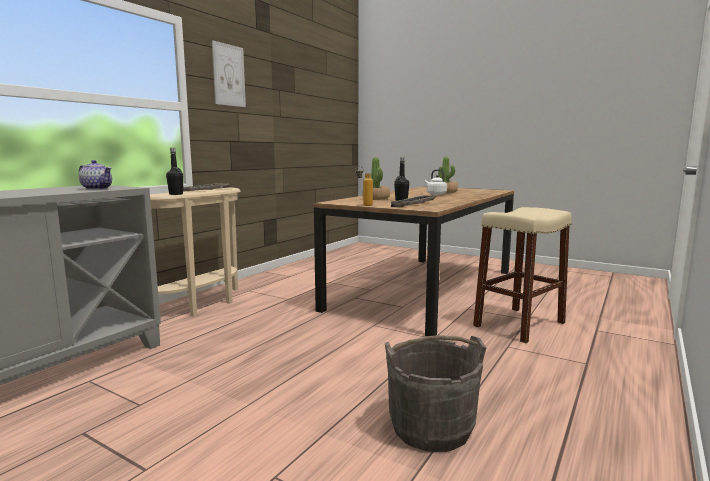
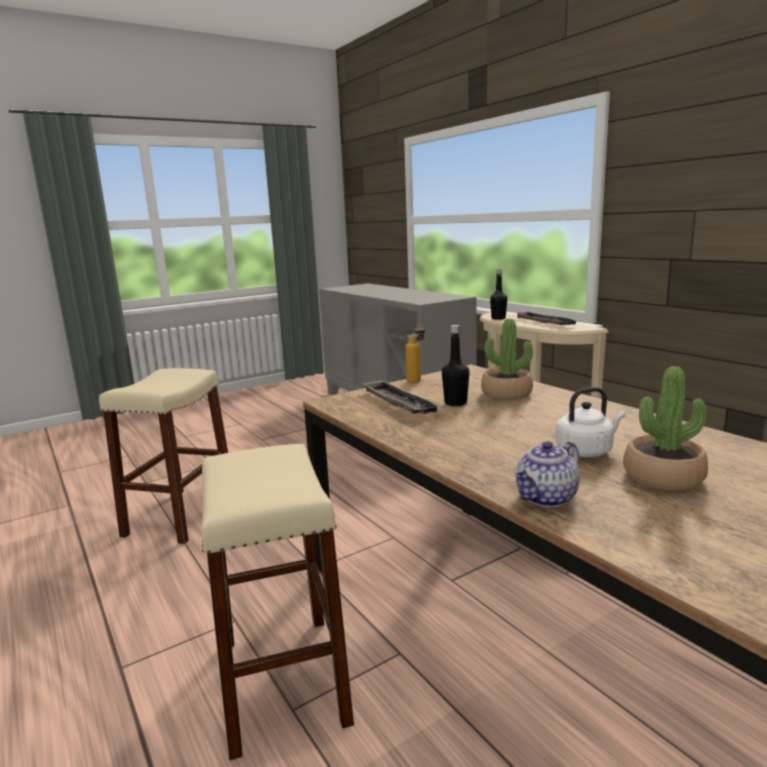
camera: 115 degrees right, 5 degrees up
teapot [79,160,112,189] -> teapot moved to [513,441,580,507]
picture [212,40,246,107] -> none
grey bucket [385,335,486,452] -> beige stool [99,368,228,544]

